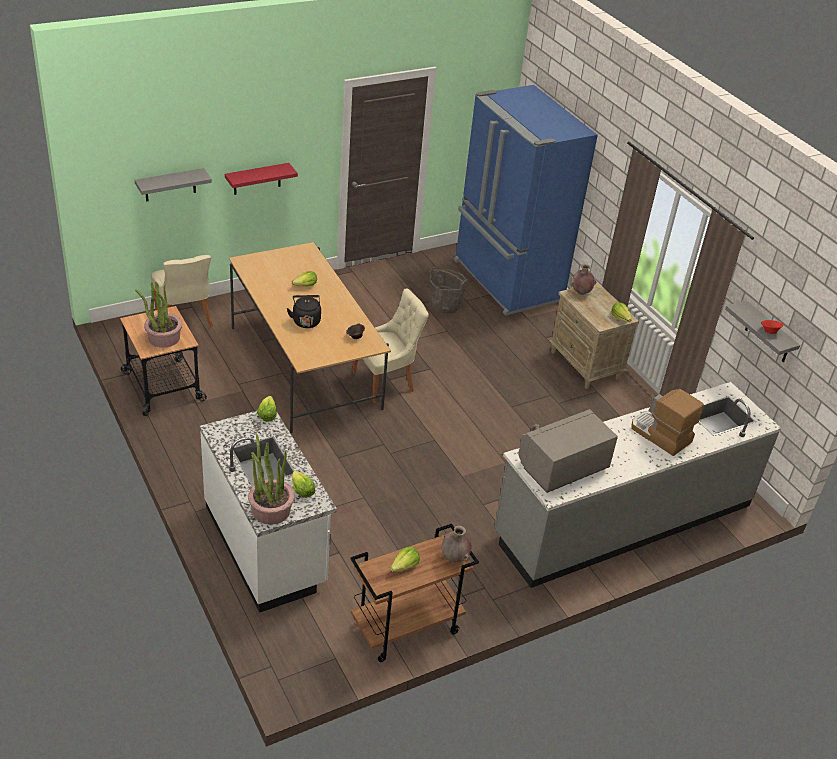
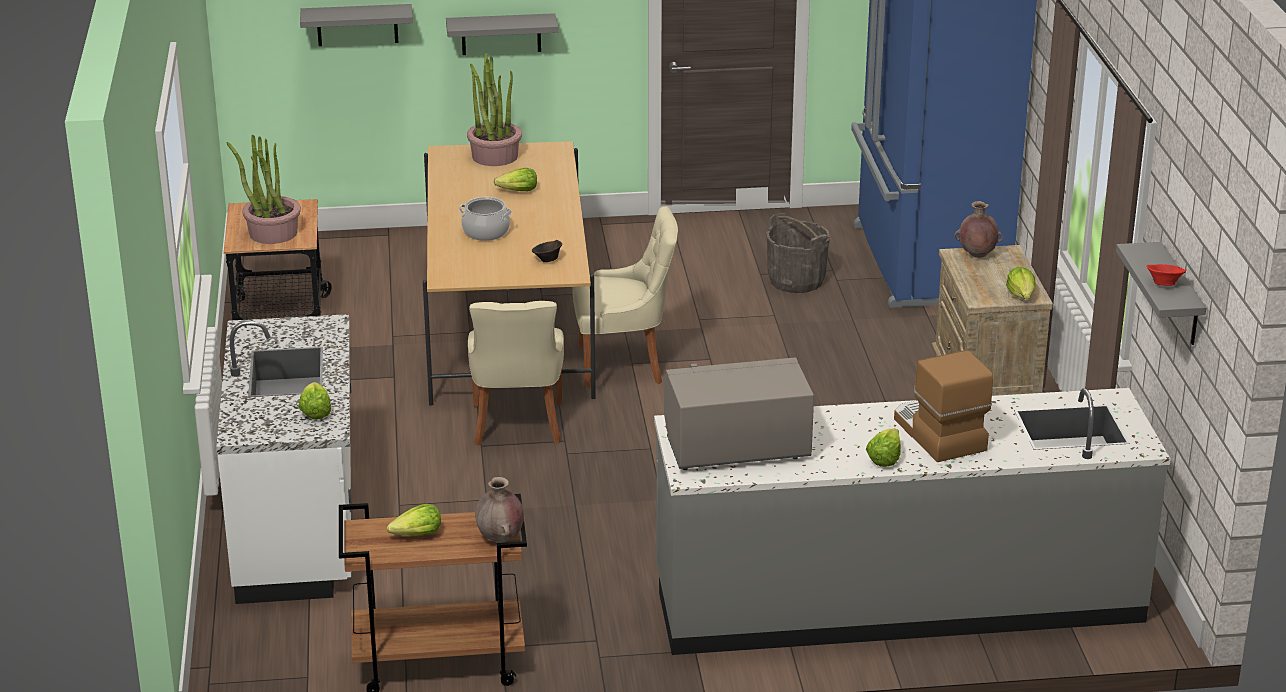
camera: 25 degrees right, 10 degrees down
beige chair [151,255,213,328] -> beige chair moved to [468,301,564,446]
red shelf [225,163,298,195] -> grey shelf [446,13,558,55]
potted plant [248,434,295,524] -> potted plant moved to [467,53,522,166]
lettuce [257,396,277,421] -> lettuce moved to [866,428,901,467]
black kettle [287,295,321,328] -> cooking pot [459,197,512,241]

